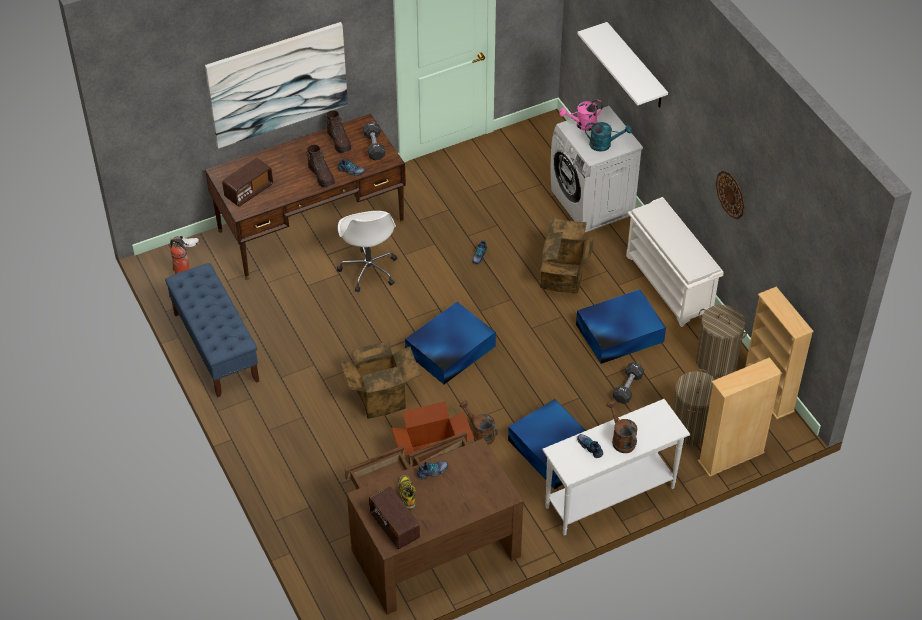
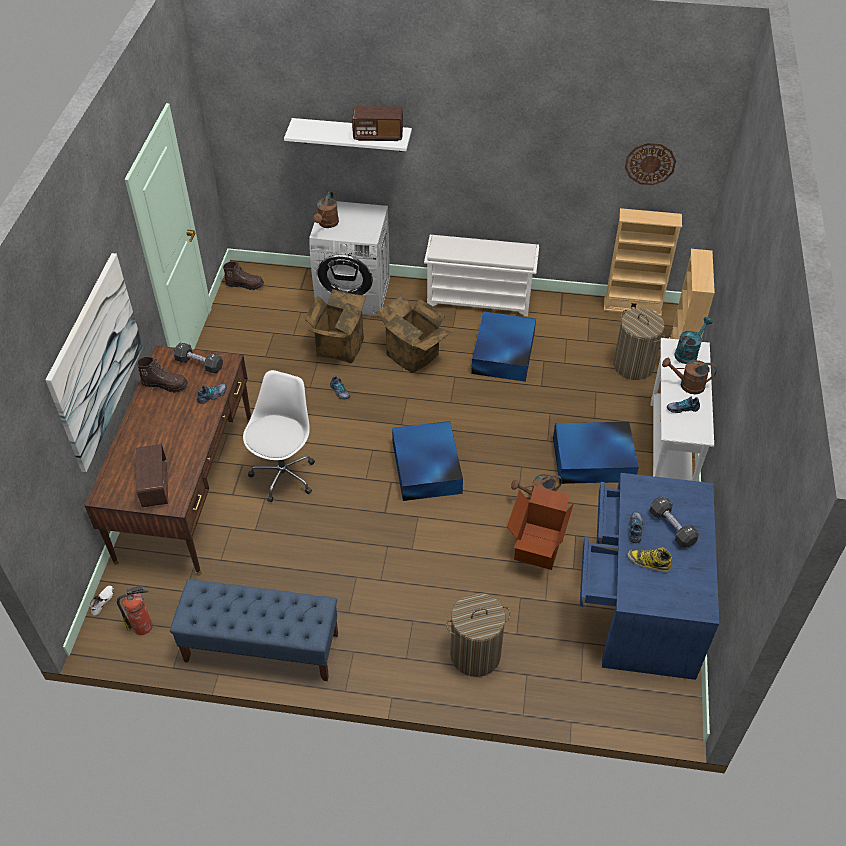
camera: 55 degrees left, 0 degrees up
brown boot [306,144,335,187] -> brown boot moved to [223,262,264,290]
white office chair [337,211,398,292] -> white office chair turned 90 degrees counterclockwise [243,370,315,502]
cardboard box [340,342,422,419] -> cardboard box moved to [305,289,367,363]
brown desk [345,431,524,615] -> blue desk [580,473,719,680]
radio [369,487,420,549] -> radio moved to [352,106,403,141]
pink watering can [559,100,603,131] -> brown watering can [313,192,339,228]
turquoise watering can [585,122,632,152] -> turquoise watering can moved to [674,317,713,364]
black dumbbell [613,362,644,404] -> black dumbbell moved to [649,496,699,548]
laundry basket [696,305,747,377] -> laundry basket moved to [446,593,511,677]
wall clock [716,171,745,220] -> wall clock moved to [625,143,676,185]

